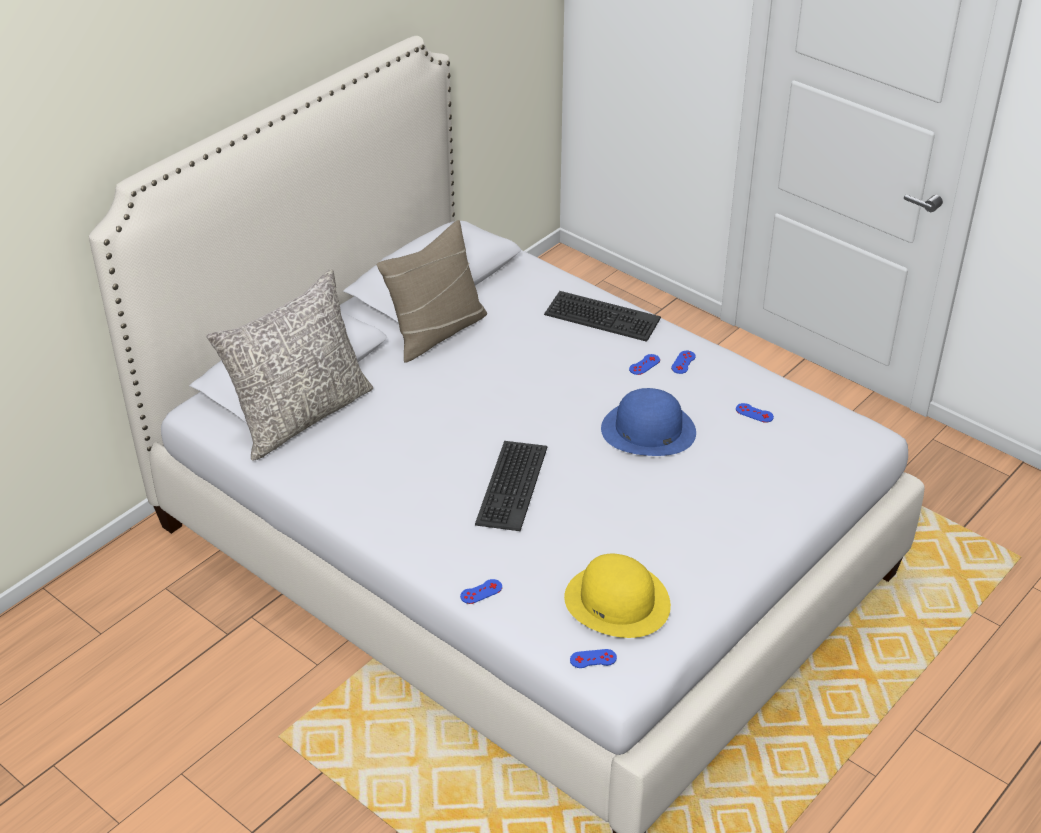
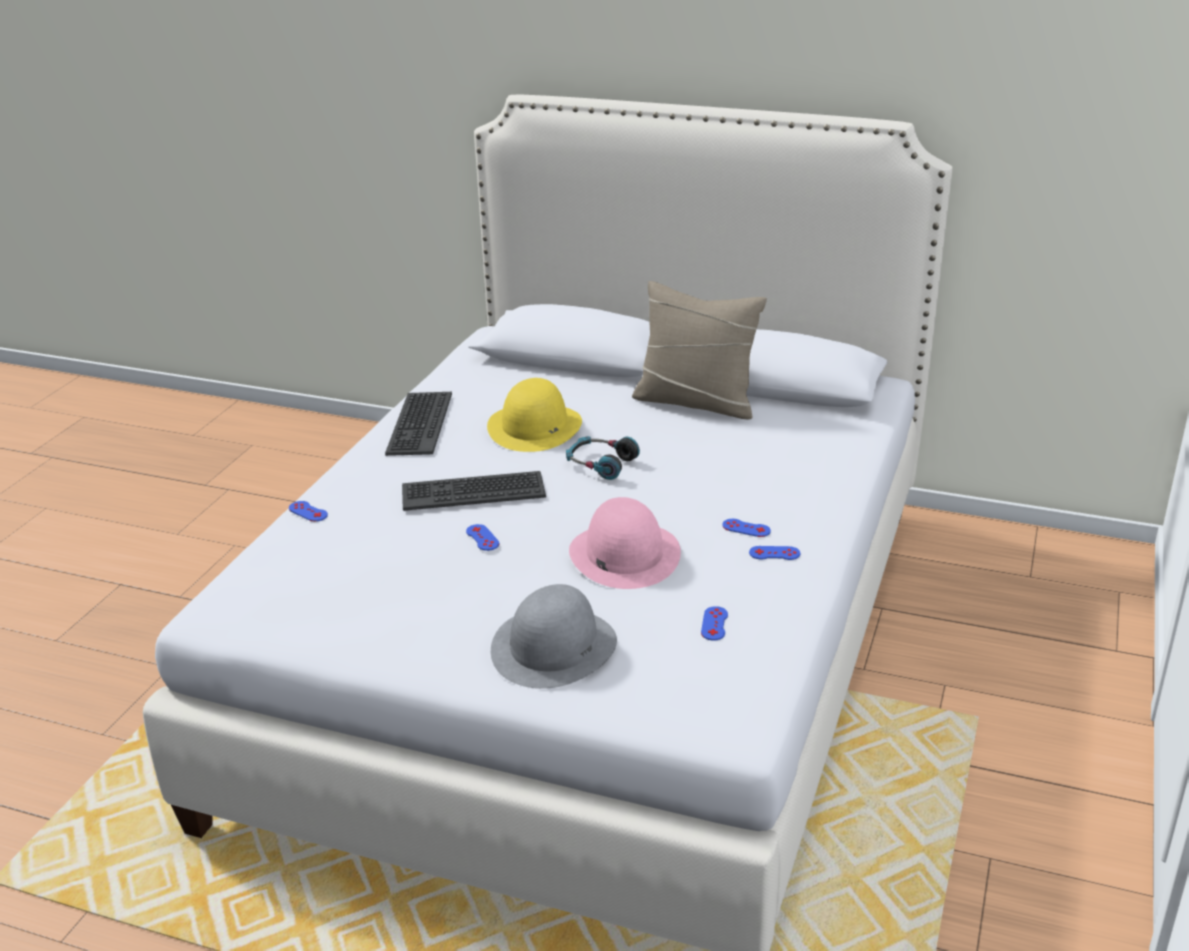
camera: 70 degrees right, 10 degrees down
grey pillow [206,269,373,460] -> none
keyboard [544,291,661,342] -> keyboard moved to [385,392,452,456]
yellow hat [564,554,671,638] -> yellow hat moved to [487,378,582,452]
blue game controller [570,649,617,668] -> blue game controller moved to [466,524,499,551]
blue hat [601,388,696,456] -> pink hat [569,497,681,589]
none -> grey hat [491,584,617,689]
none -> headphones [566,436,640,480]

